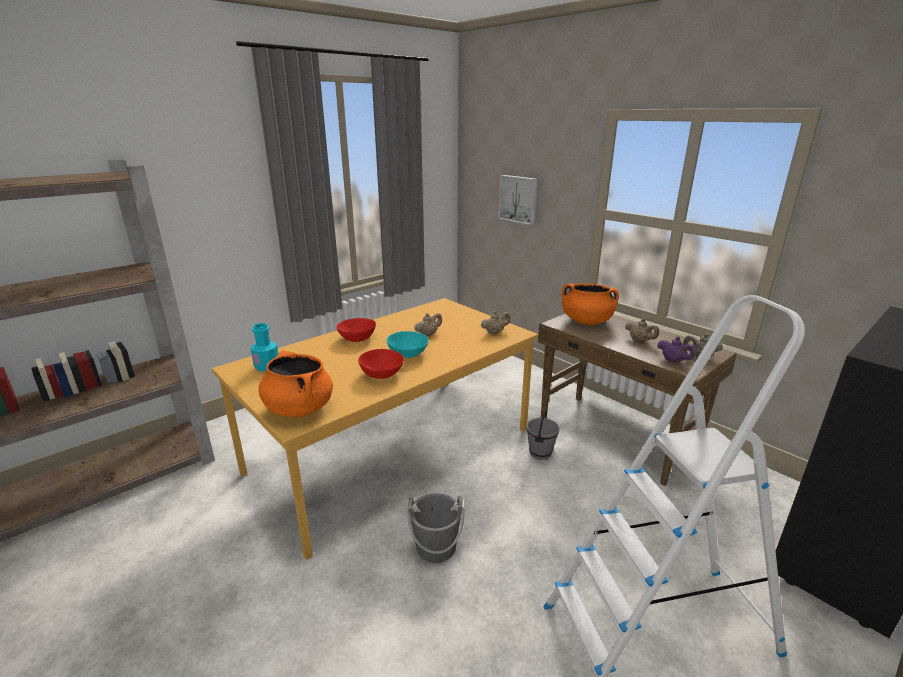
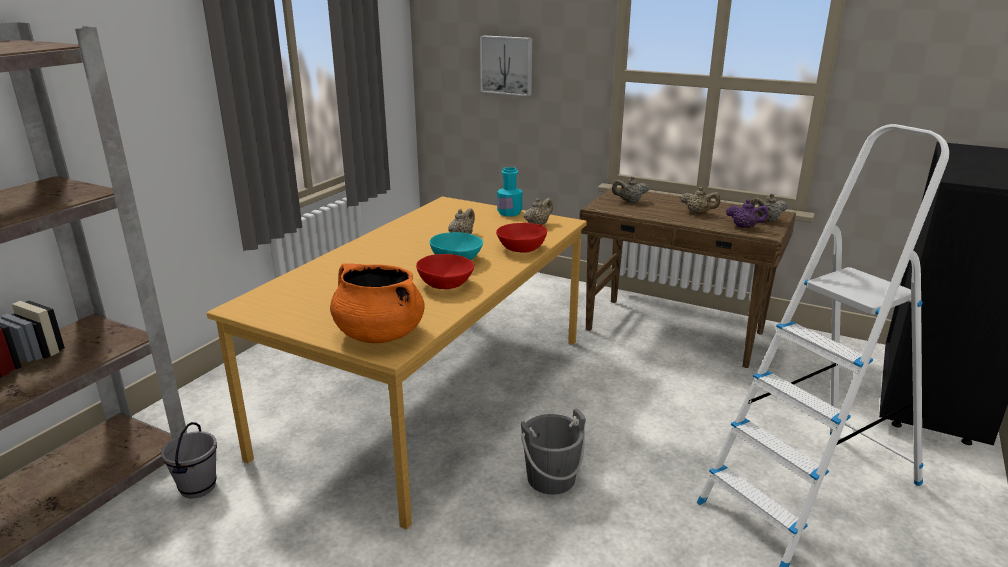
camera: 20 degrees left, 0 degrees up
turquoise bottle [250,323,278,372] -> turquoise bottle moved to [497,167,523,216]
red bowl [336,318,376,342] -> red bowl moved to [496,223,547,253]
grey bucket [526,411,559,460] -> grey bucket moved to [161,422,217,499]
orange cooking pot [561,283,619,325] -> beige teapot [612,176,649,203]

